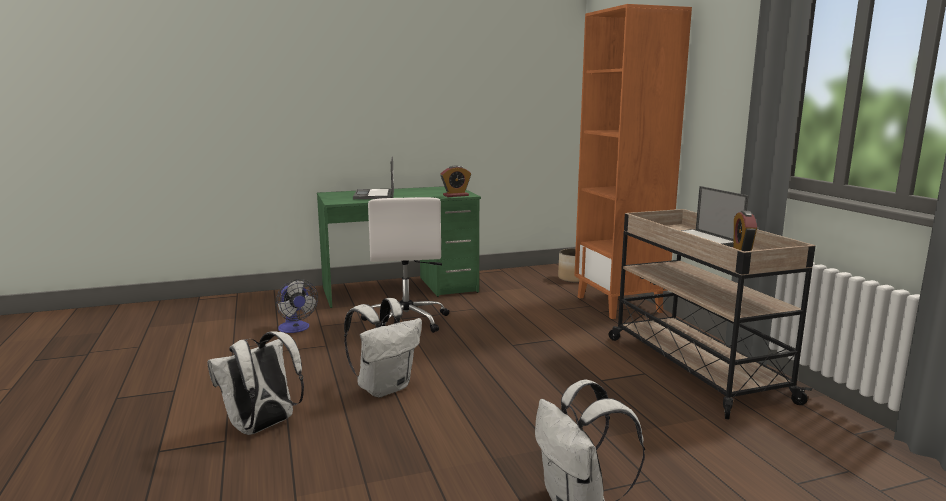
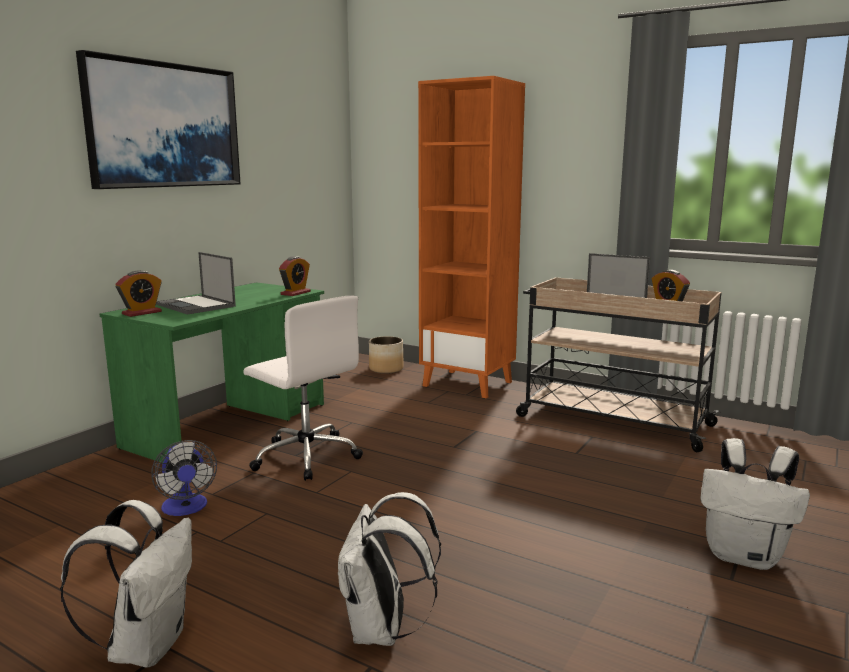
camera: 40 degrees left, 0 degrees up
fan [276,279,318,333] -> fan turned 45 degrees clockwise [151,440,217,516]
white backpack [344,298,422,397] -> white backpack moved to [60,500,192,667]
none -> picture [76,50,241,189]
none -> alarm clock [115,271,162,317]

